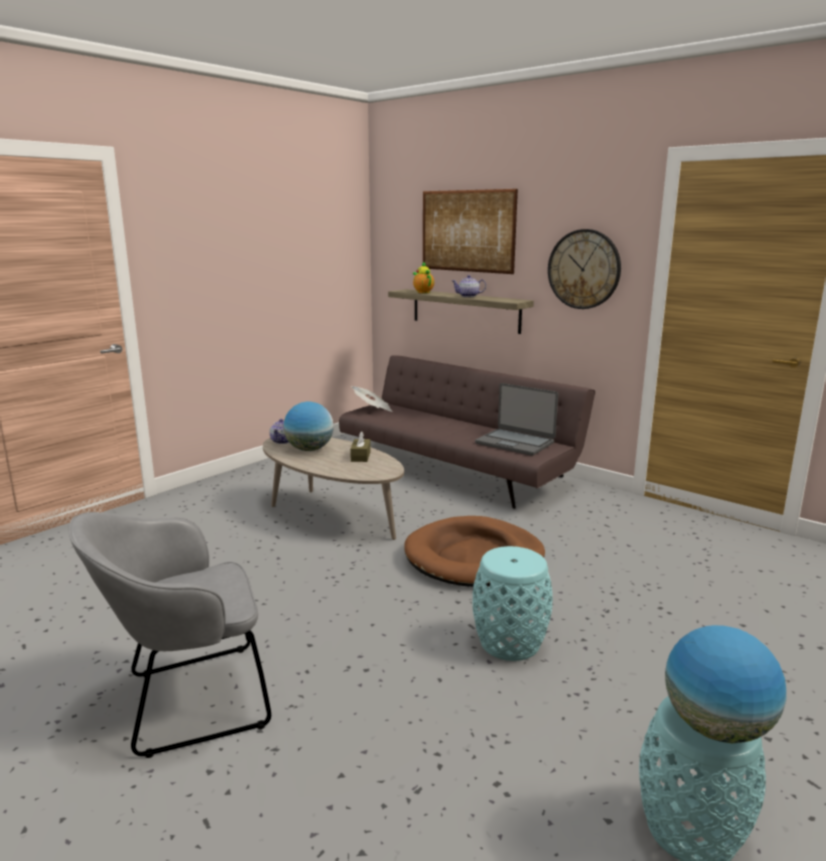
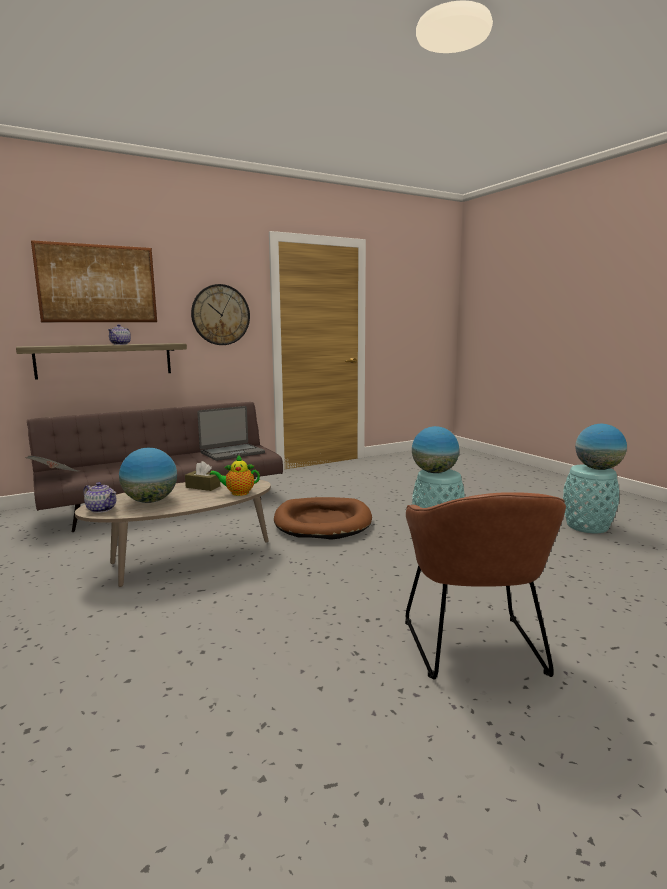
camera: 70 degrees left, 5 degrees down
grey armchair [69,512,271,758] -> brown armchair [405,492,566,680]
teapot [413,262,434,293] -> teapot moved to [210,455,260,496]
none -> globe [412,426,459,473]

